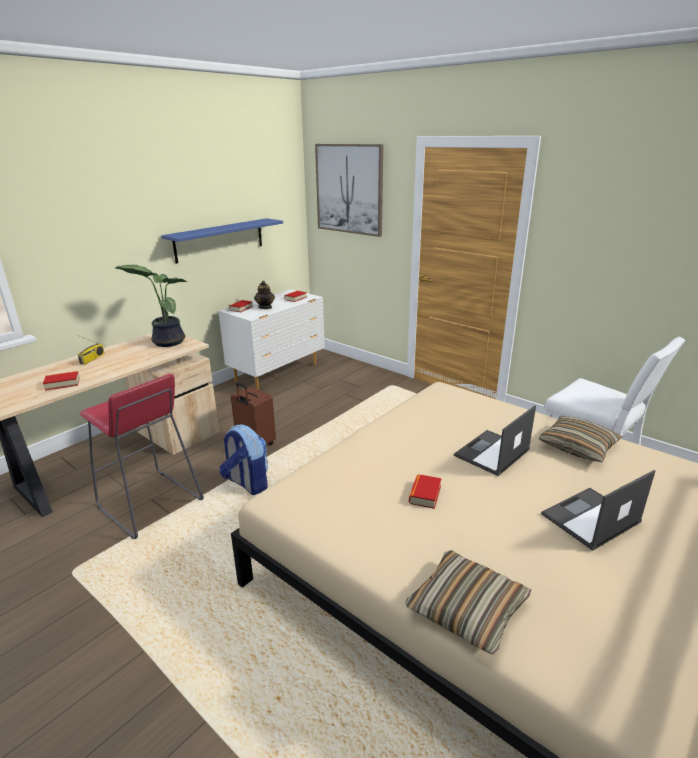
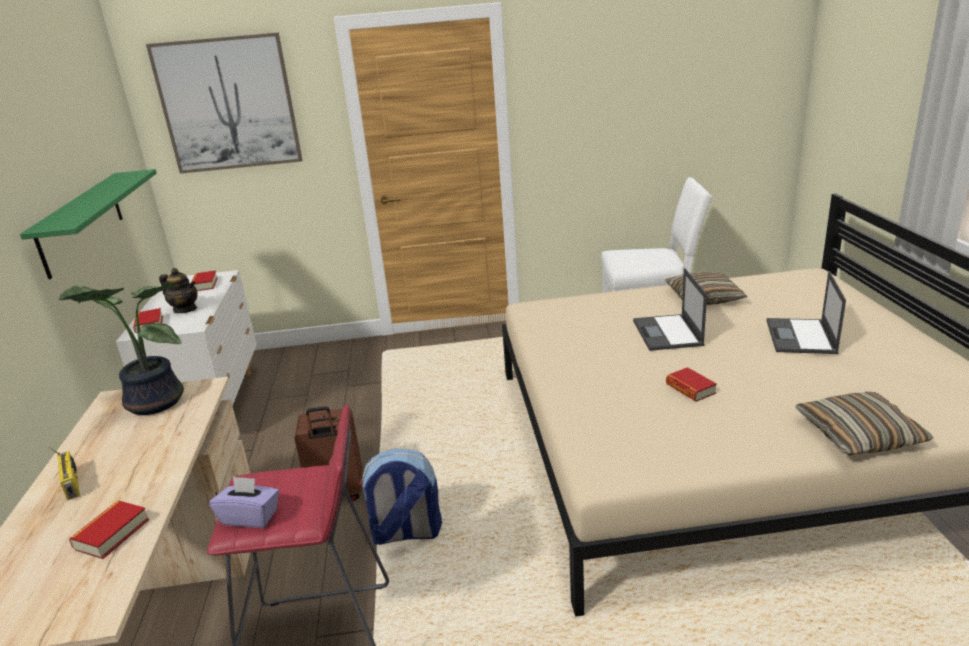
camera: 45 degrees left, 0 degrees up
blue shelf [161,218,283,264] -> green shelf [20,169,157,279]
none -> purple tissue box [209,476,279,528]

